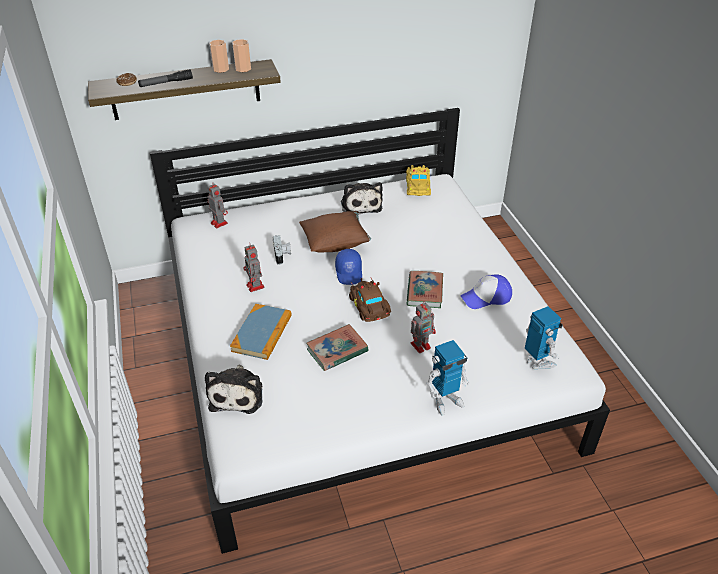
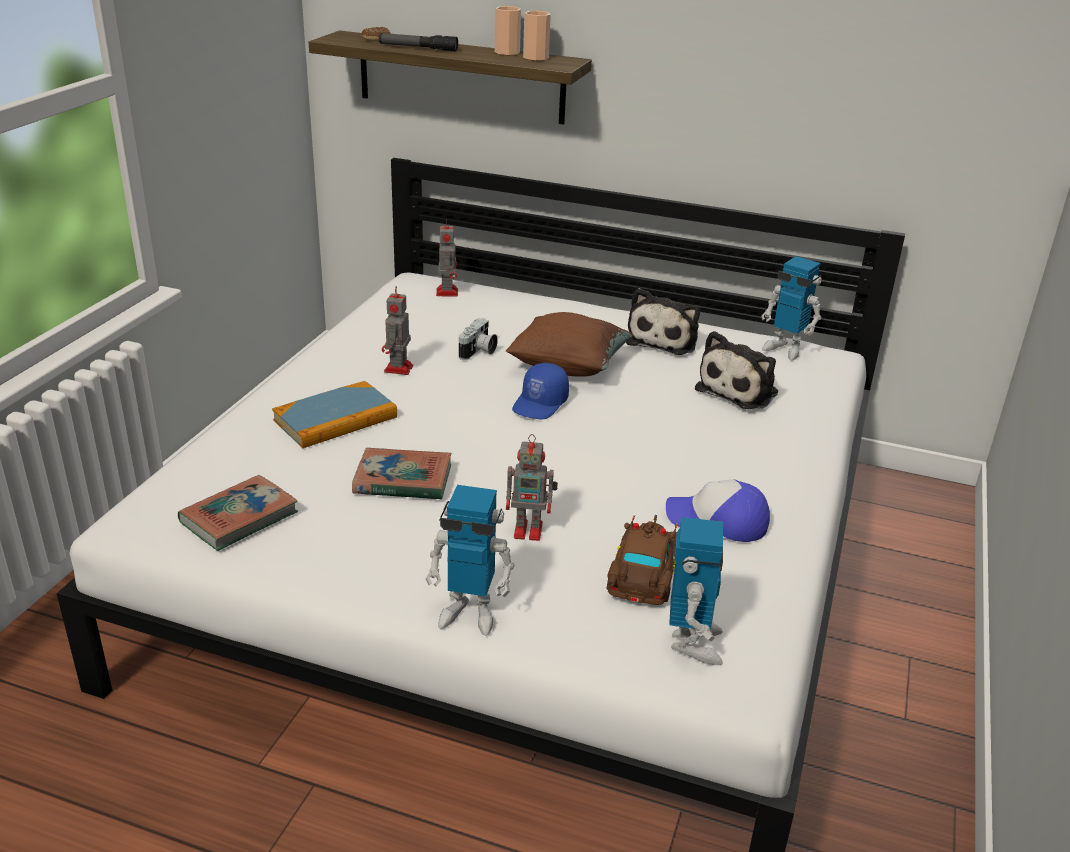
camera: 35 degrees right, 10 degrees down
plush toy [205,365,263,414] -> plush toy moved to [695,331,778,409]
brown toy car [349,277,391,322] -> brown toy car moved to [606,515,678,605]
yellow toy car [406,165,431,196] -> toy robot [761,256,822,360]
book [406,271,443,308] -> book moved to [178,475,298,551]

